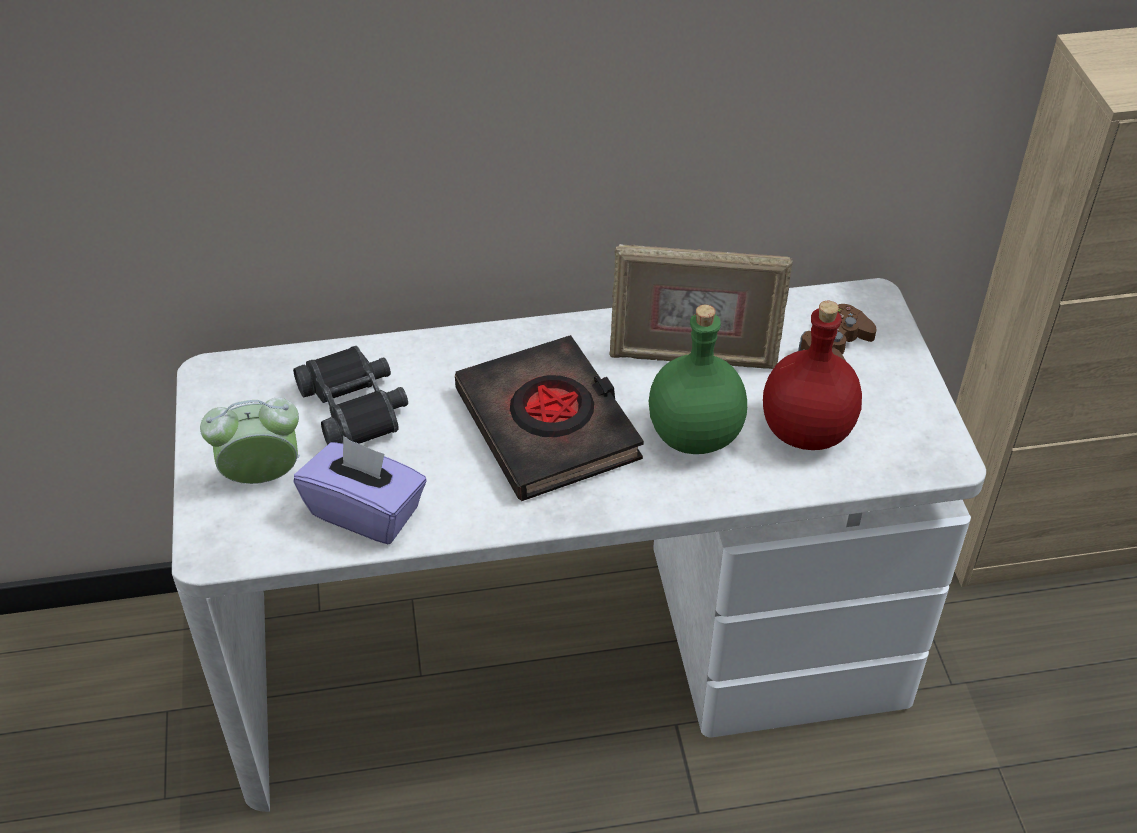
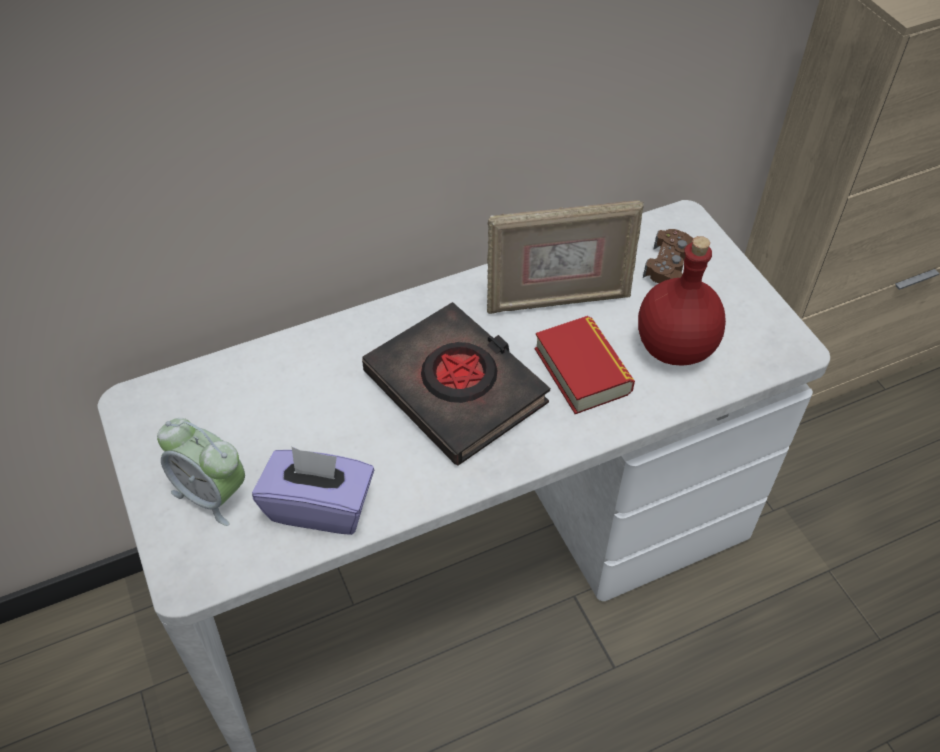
camera: 15 degrees left, 5 degrees up
alarm clock [200,398,300,484] -> alarm clock turned 120 degrees counterclockwise [157,418,245,526]
black binoculars [293,346,408,445] -> none
green bottle [649,305,747,454] -> book [535,316,635,414]

